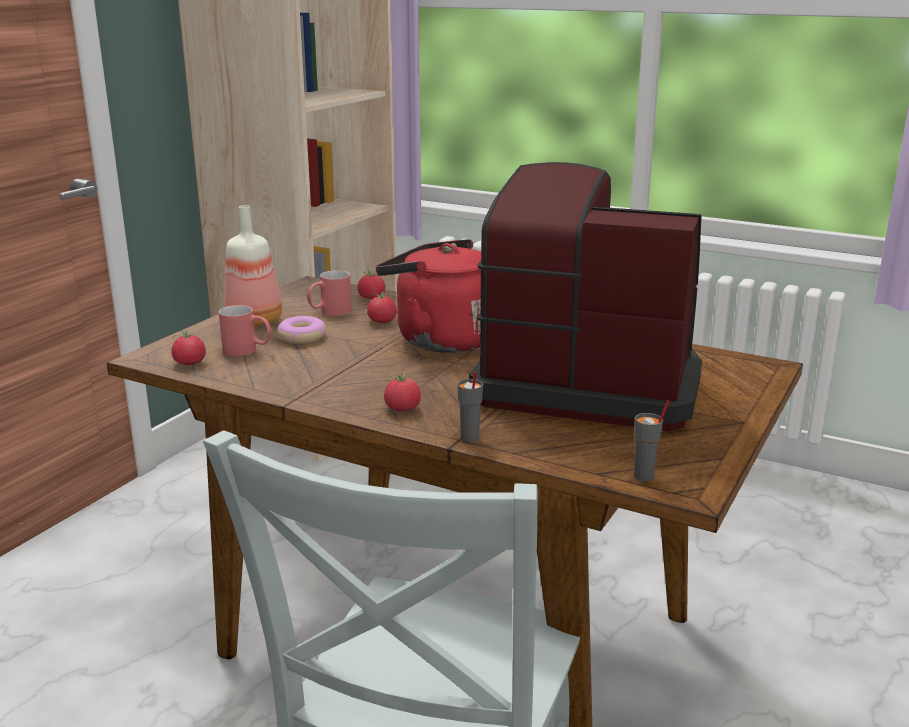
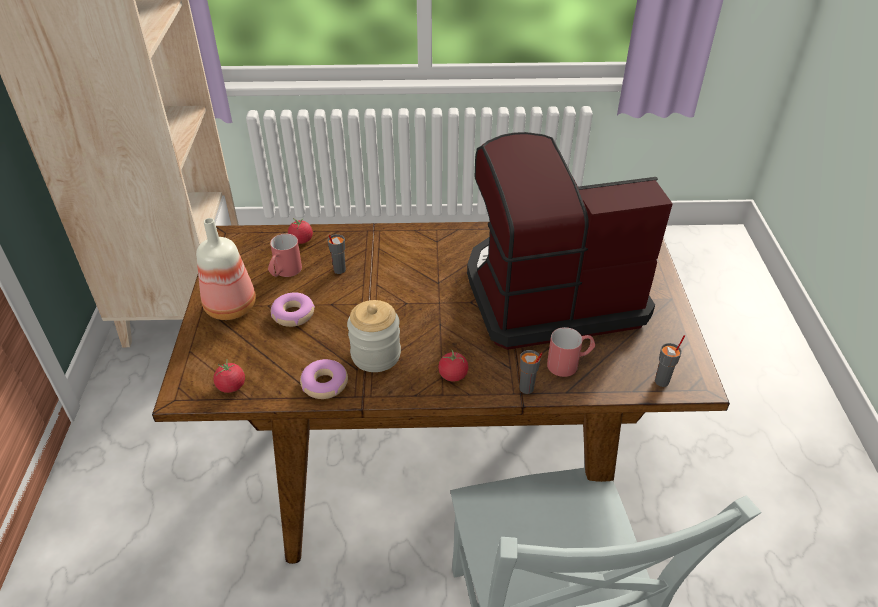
camera: 30 degrees left, 20 degrees up
red mug [219,305,272,357] -> red mug moved to [547,327,595,377]
tomato [367,290,397,323] -> grey cup [328,234,346,274]
red kettle [376,239,481,353] -> none
none -> donut [300,359,348,399]
none -> jar [347,300,401,372]

